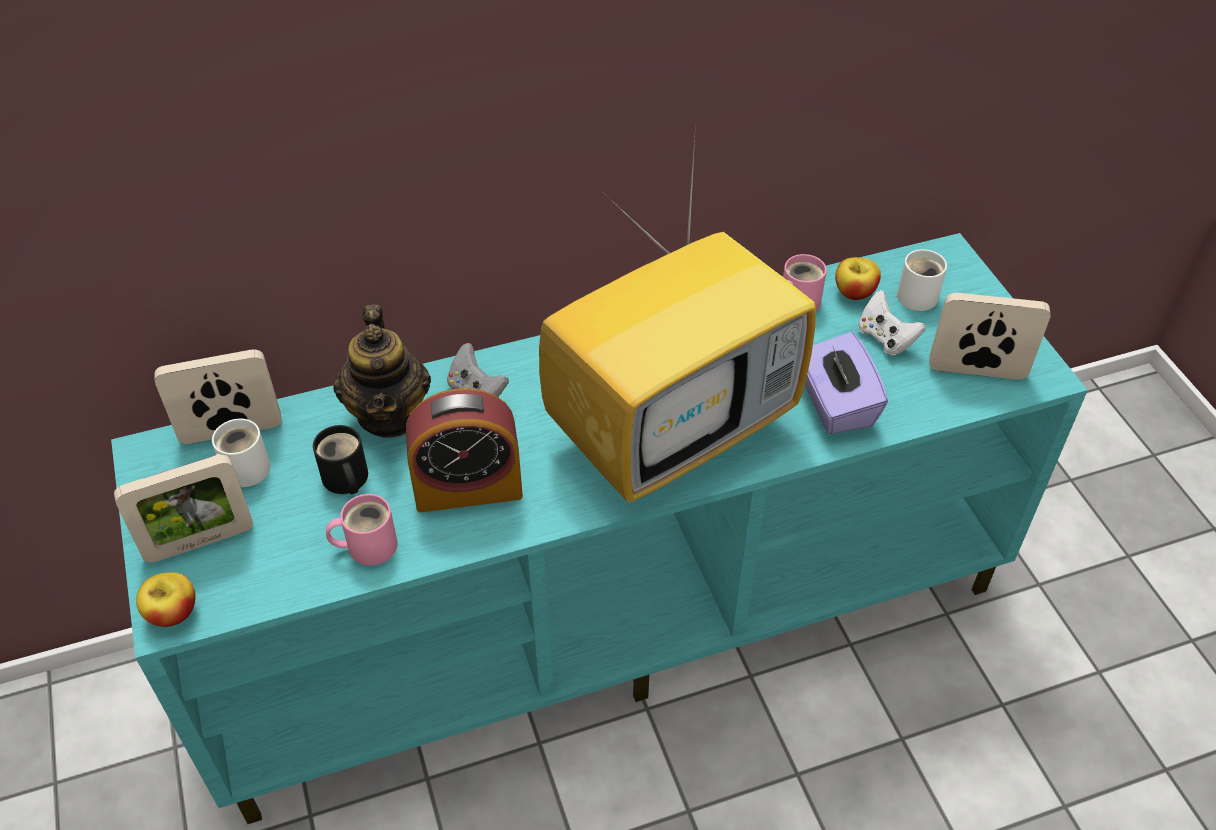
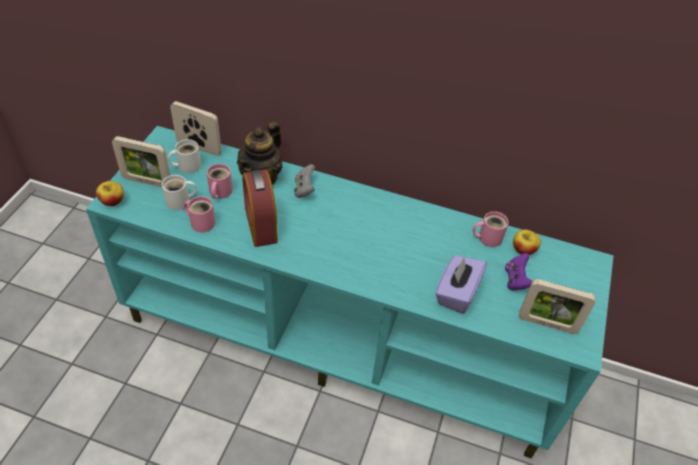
camera: 35 degrees right, 0 degrees up
black mug [313,425,368,495] -> pink mug [207,164,233,199]
alarm clock [406,388,523,513] -> alarm clock turned 45 degrees clockwise [242,170,278,247]
television [539,124,816,502] -> none
white game controller [858,290,926,356] -> purple game controller [505,253,532,291]
white mug [897,249,947,311] -> white mug moved to [162,175,196,210]
picture frame [929,293,1051,380] -> picture frame turned 150 degrees clockwise [519,279,596,334]

